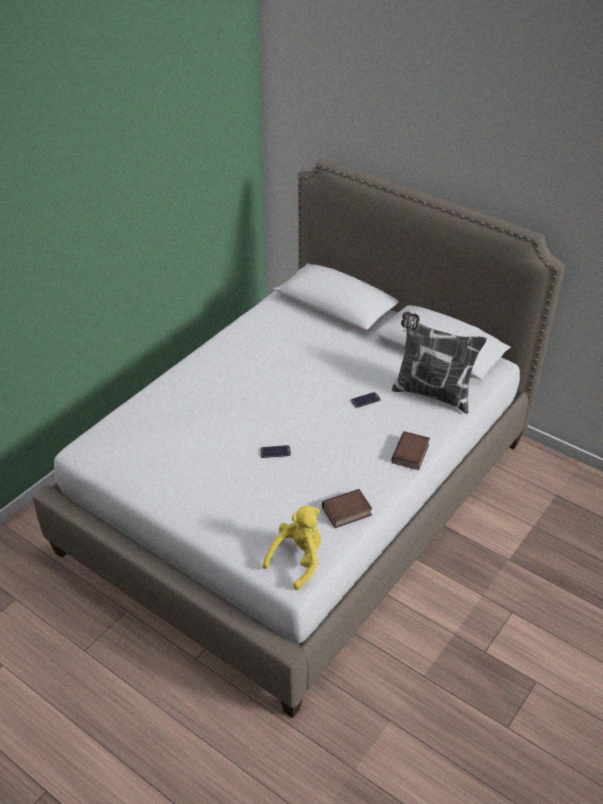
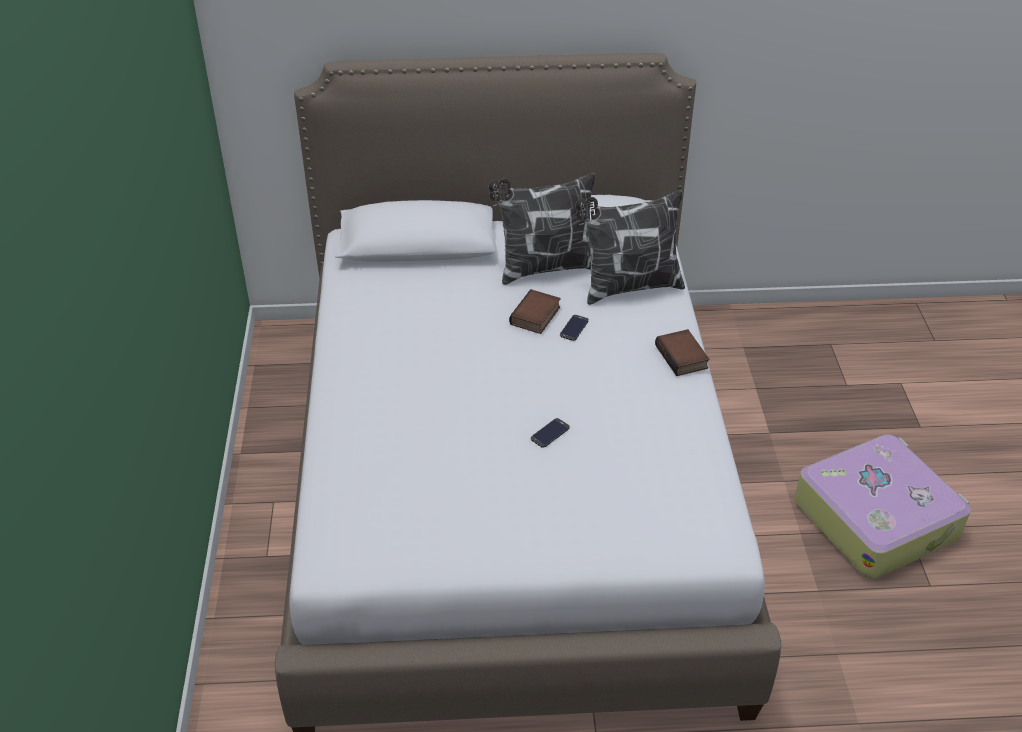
camera: 40 degrees left, 0 degrees up
yellow plush toy [263,506,321,590] -> none
book [322,489,372,528] -> book moved to [509,289,561,334]
none -> pillow [488,173,595,285]
none -> suitcase [794,434,971,579]

